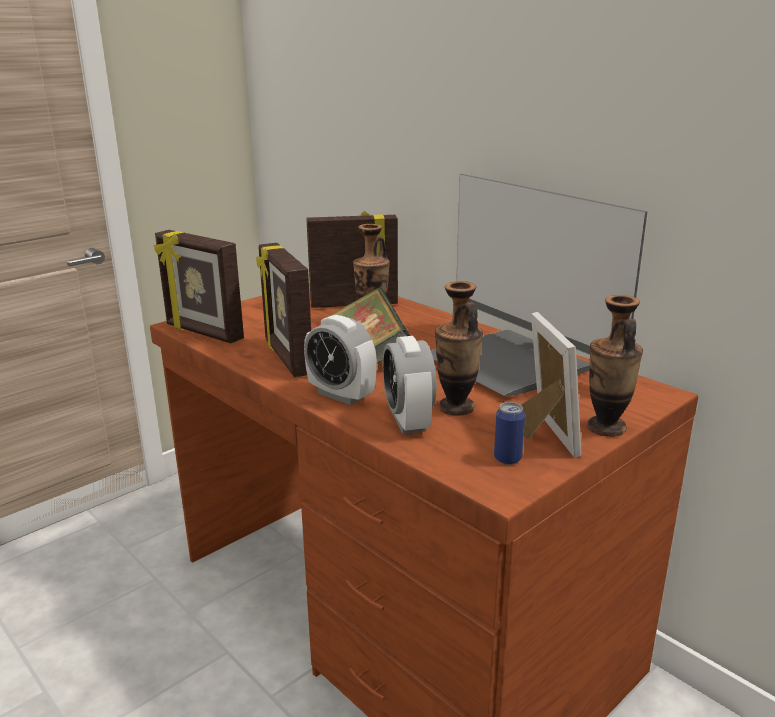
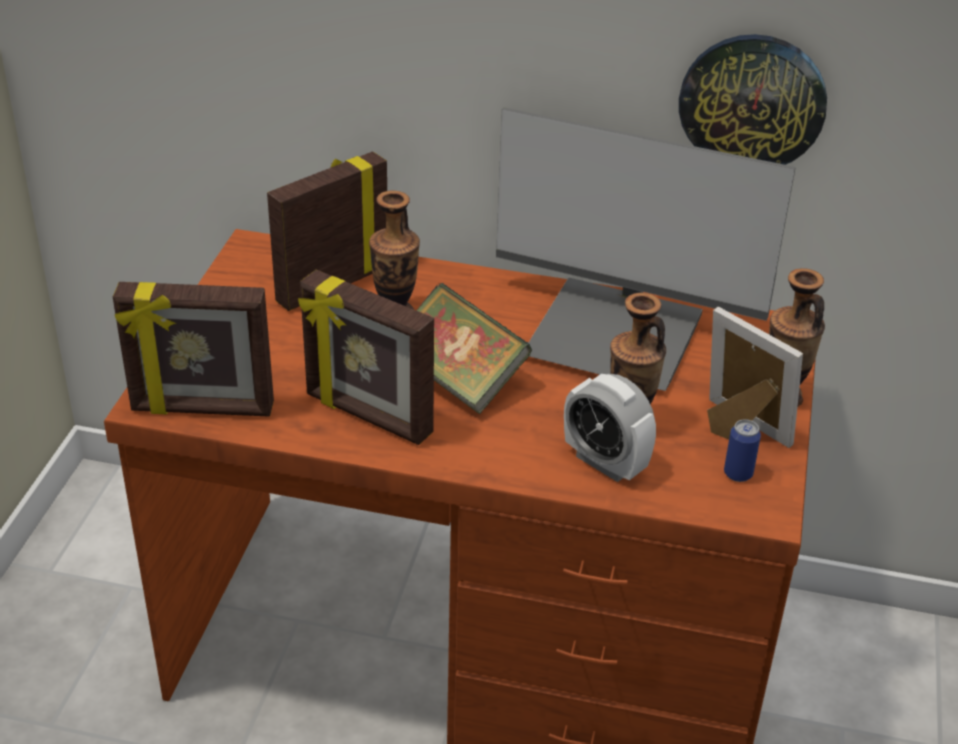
camera: 35 degrees left, 15 degrees up
alarm clock [304,315,377,405] -> none
none -> wall clock [679,34,827,165]

